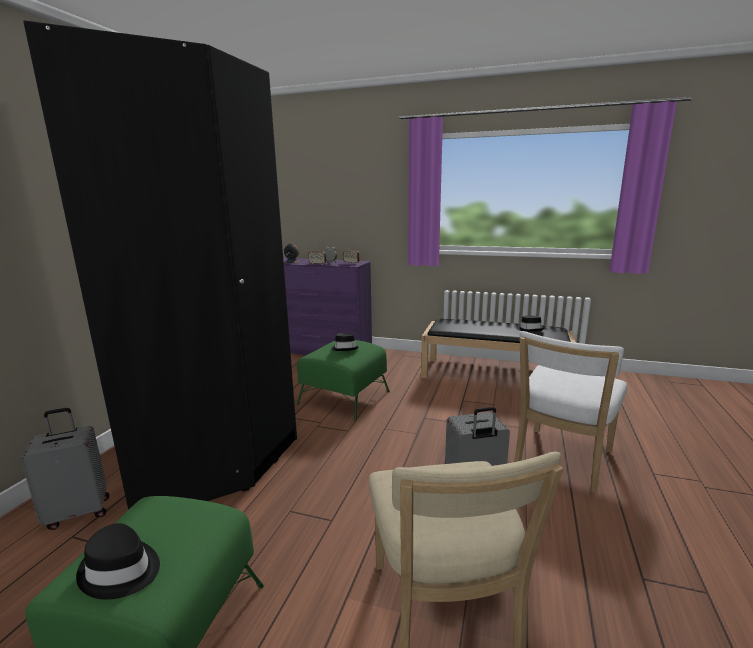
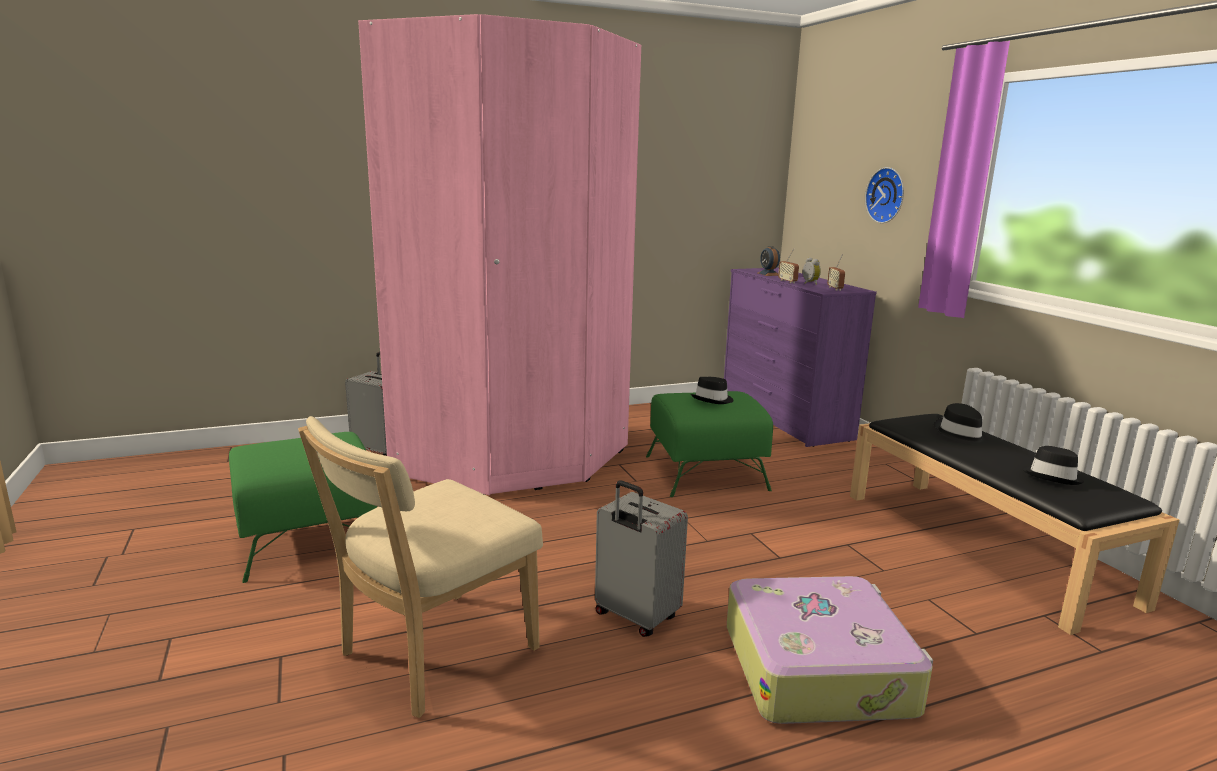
camera: 50 degrees right, 0 degrees up
black wardrobe [23,20,297,510] -> pink wardrobe [358,14,641,495]
black hat [76,523,160,600] -> black hat moved to [935,403,989,445]
white chair [514,331,627,493] -> suitcase [727,576,933,724]
none -> wall clock [865,167,904,223]

